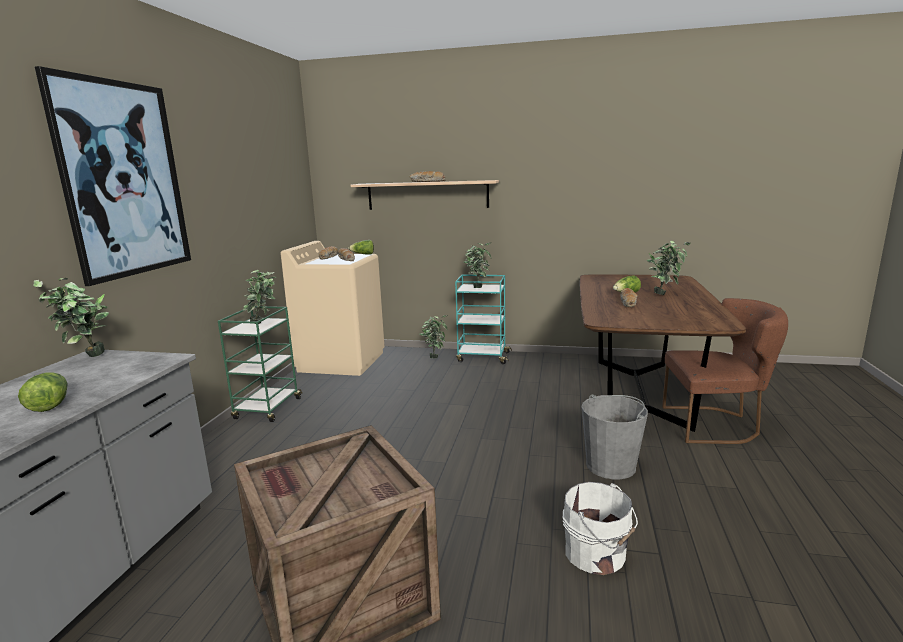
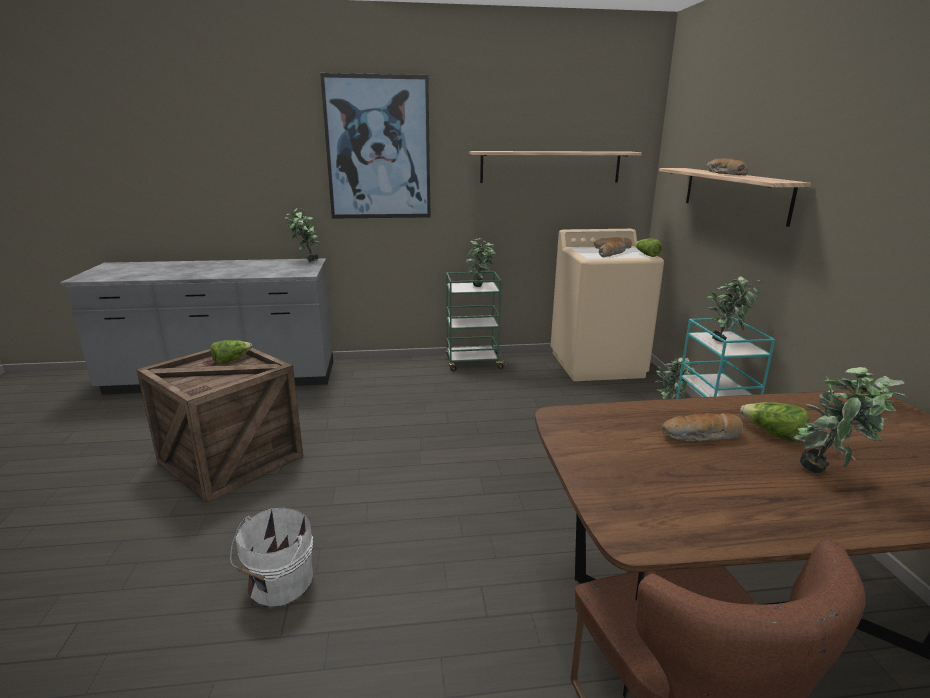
camera: 70 degrees right, 5 degrees up
lettuce [18,372,68,412] -> lettuce moved to [210,340,252,364]
grey bucket [582,394,648,479] -> none
none -> shelf [469,151,642,183]

